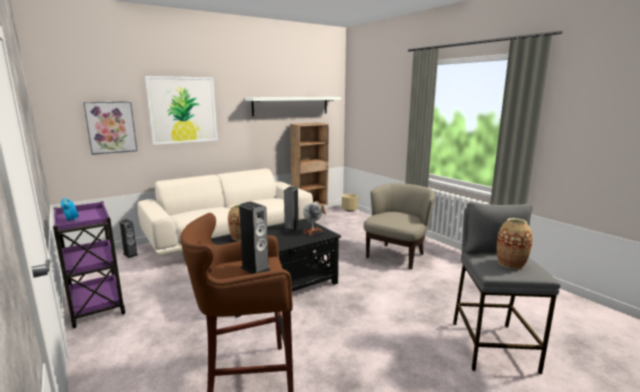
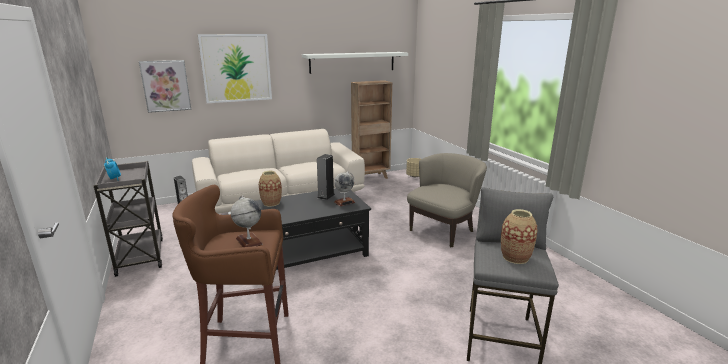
camera: 10 degrees right, 5 degrees up
purple cart [53,201,125,328] -> grey cart [93,161,163,277]
speaker [239,201,271,274] -> globe [231,196,263,247]

